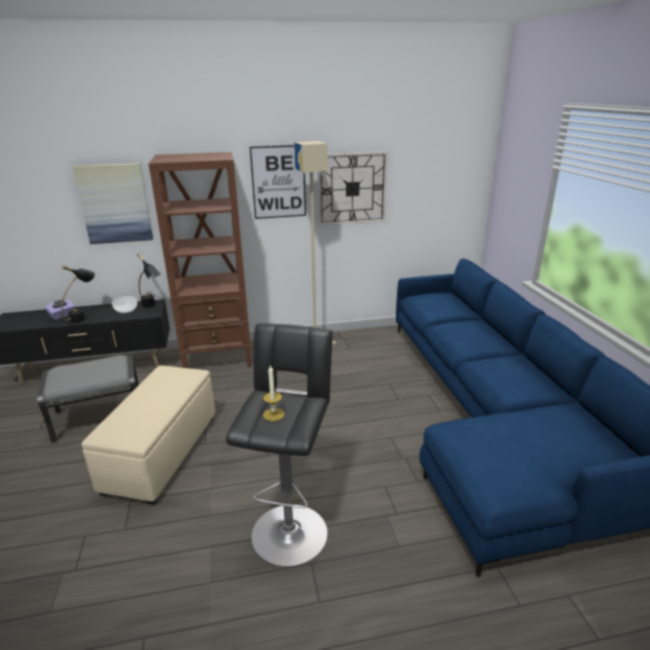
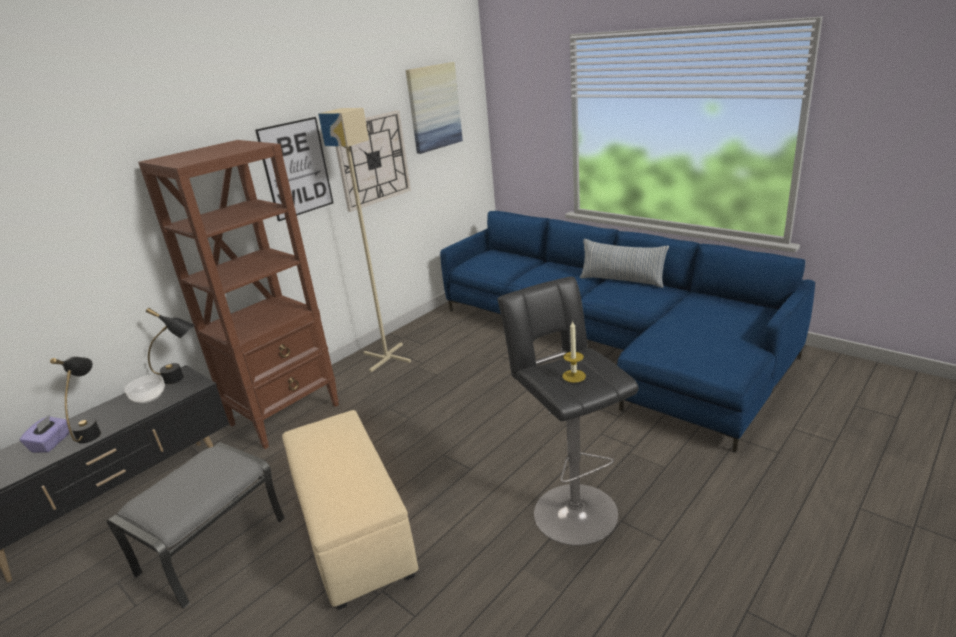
camera: 35 degrees left, 0 degrees up
picture [72,163,153,244] -> picture moved to [406,62,463,154]
none -> pillow [580,239,669,288]

